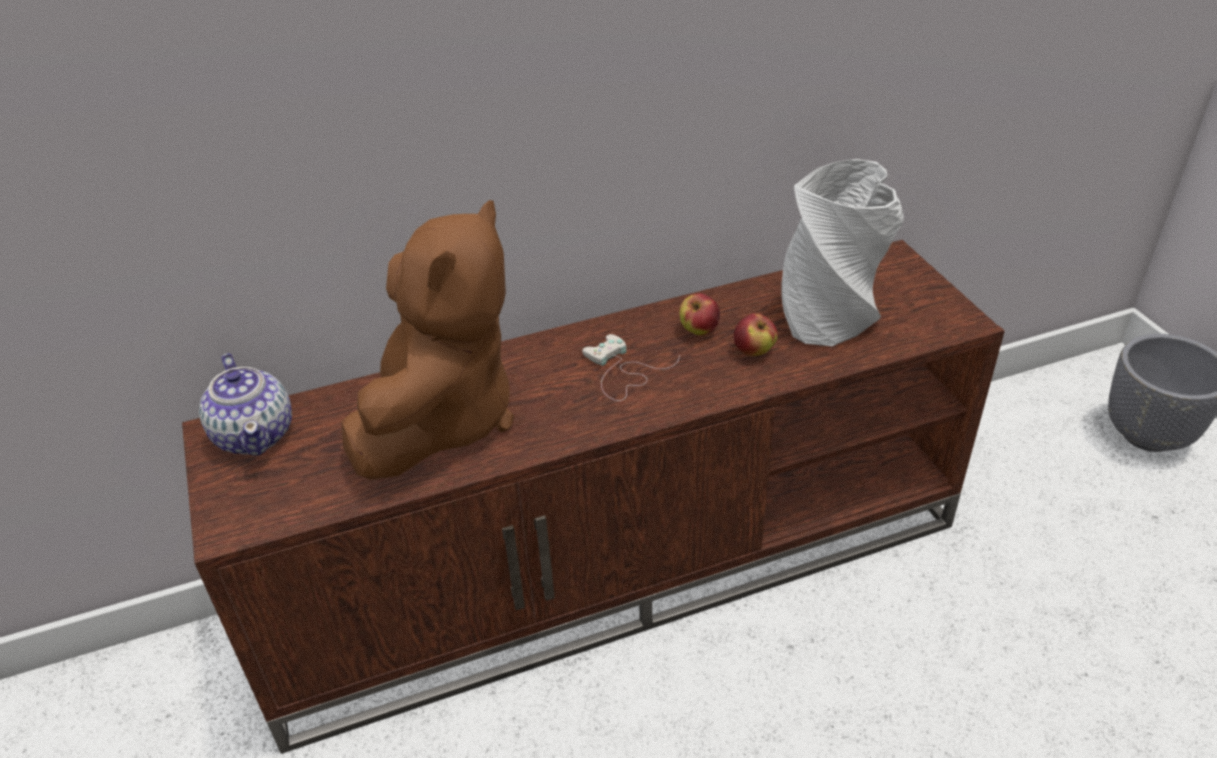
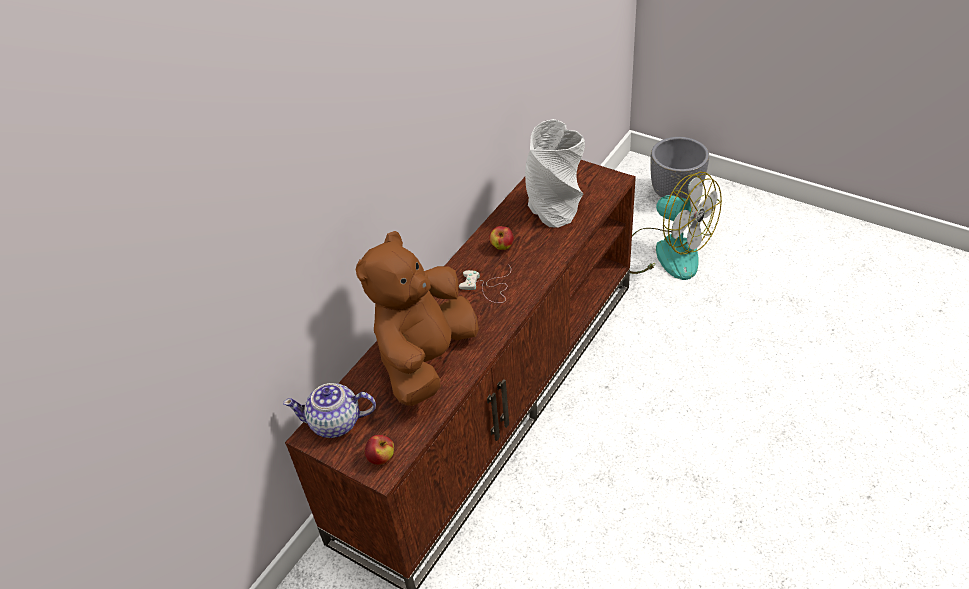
camera: 35 degrees left, 5 degrees up
teapot [199,353,292,456] -> teapot turned 150 degrees clockwise [283,383,376,438]
brown plush toy [341,200,514,480] -> brown plush toy turned 135 degrees counterclockwise [356,231,479,406]
apple [734,313,778,356] -> apple moved to [365,435,394,465]
none -> fan [630,172,722,280]

